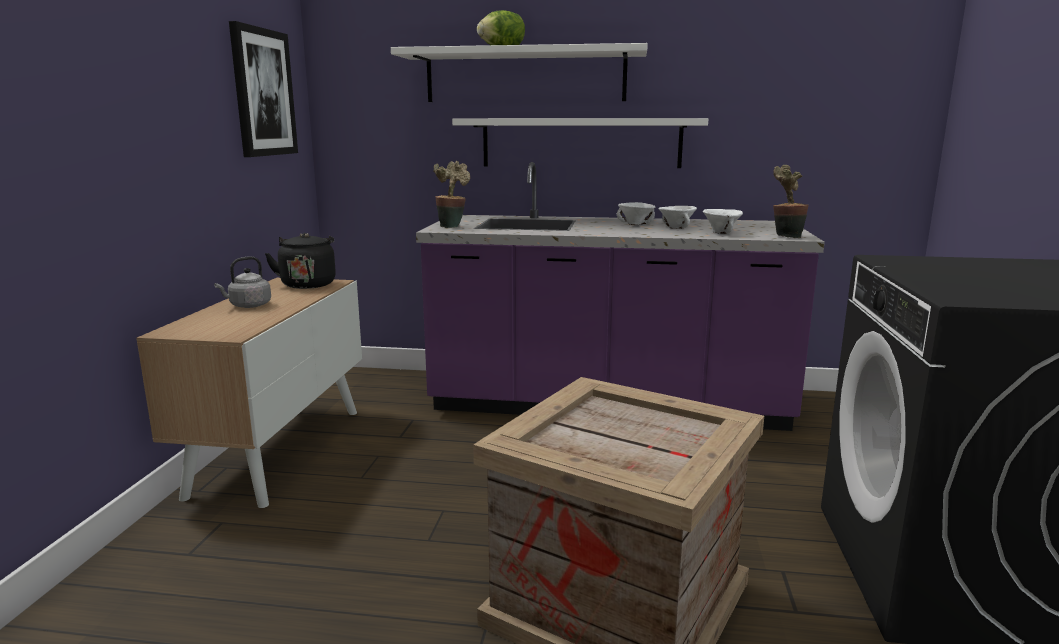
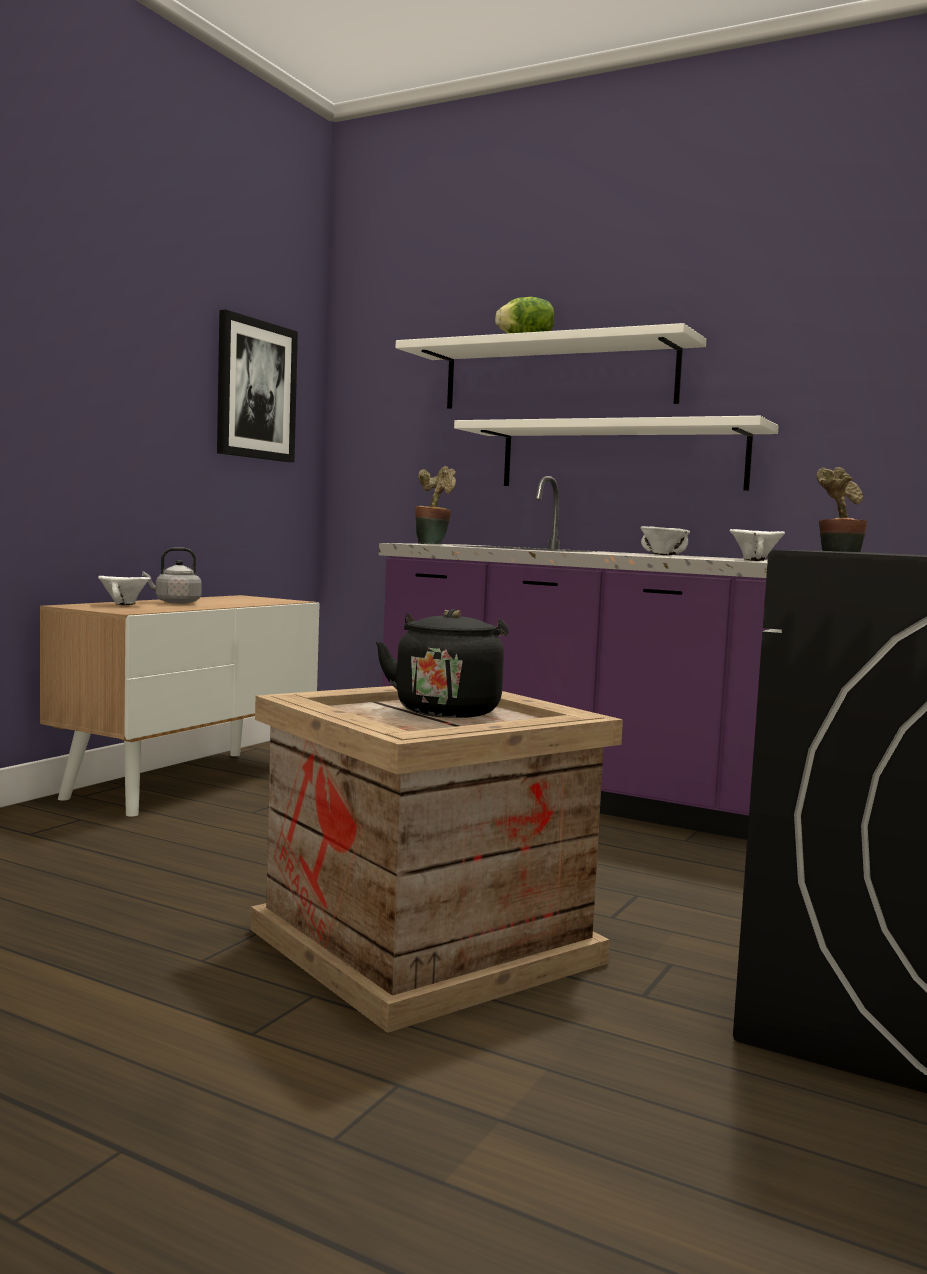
camera: 20 degrees right, 10 degrees down
black kettle [265,233,336,289] -> black kettle moved to [376,609,509,718]
white bowl [658,206,697,229] -> white bowl moved to [98,576,151,605]

